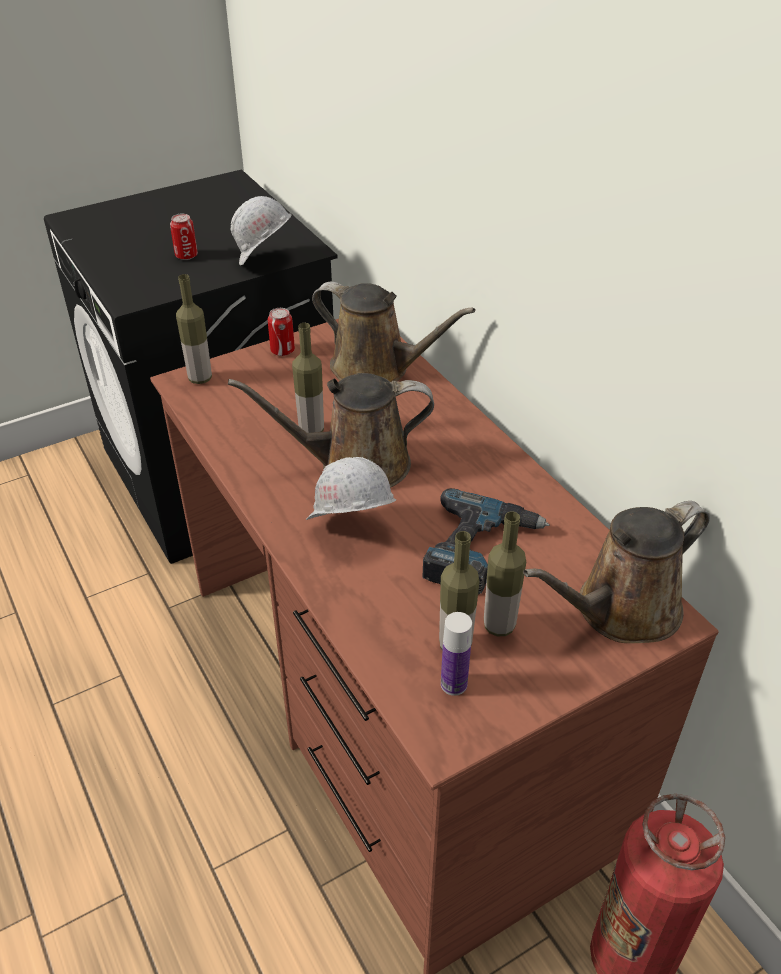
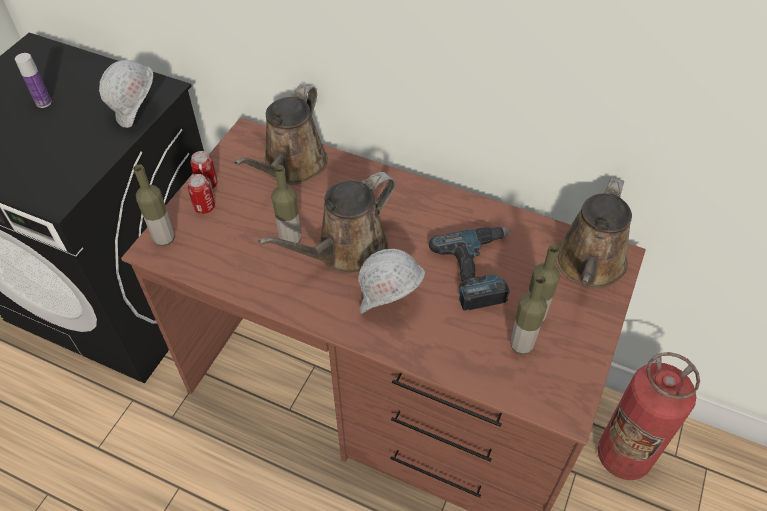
camera: 35 degrees left, 10 degrees up
can [170,214,198,260] -> can moved to [187,174,215,214]
brown watering can [312,282,476,382] -> brown watering can turned 120 degrees clockwise [234,85,328,184]
bottle [441,612,472,696] -> bottle moved to [15,53,52,108]

